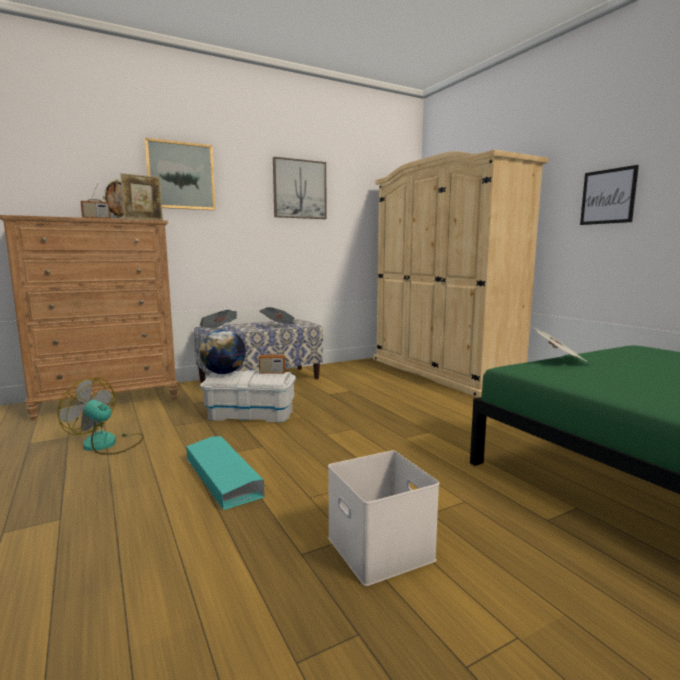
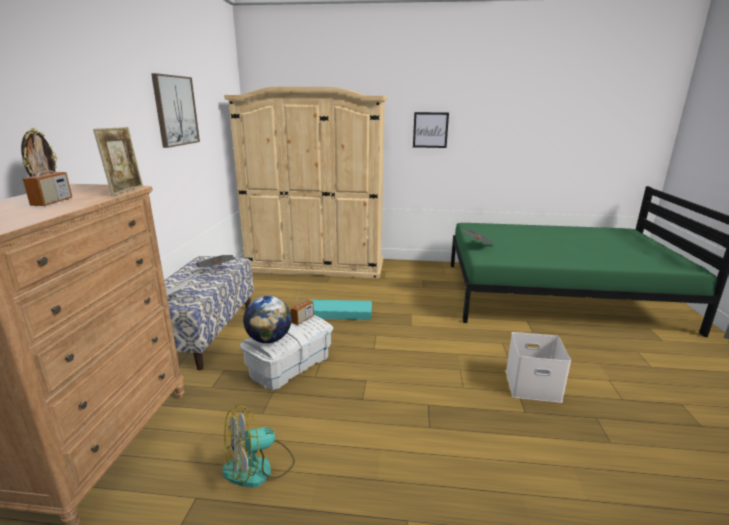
camera: 55 degrees left, 10 degrees up
picture [144,138,216,210] -> none
turquoise storage box [186,436,265,510] -> turquoise storage box moved to [306,299,372,320]

